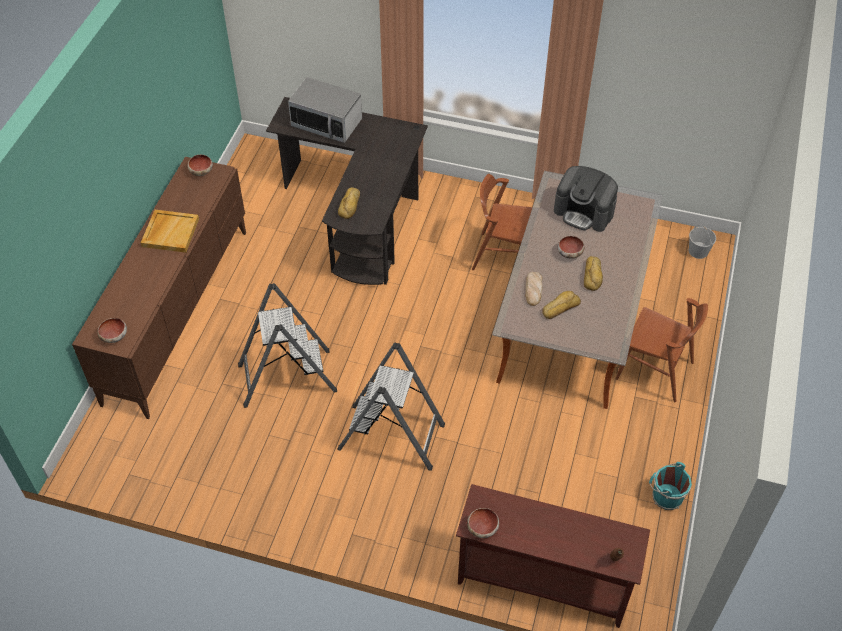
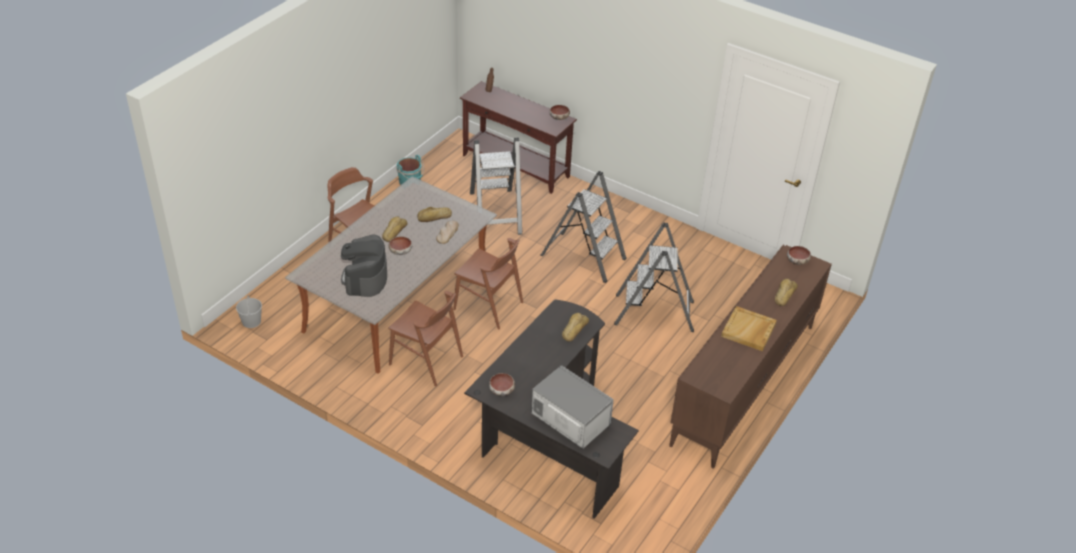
camera: 165 degrees left, 10 degrees down
bowl [188,155,213,176] -> bowl moved to [489,373,515,396]
coffee machine [554,166,618,232] -> coffee machine turned 135 degrees counterclockwise [341,234,387,297]
none -> brown chair [453,238,523,329]
none -> grey step ladder [470,138,522,235]
none -> bread [775,279,798,306]

